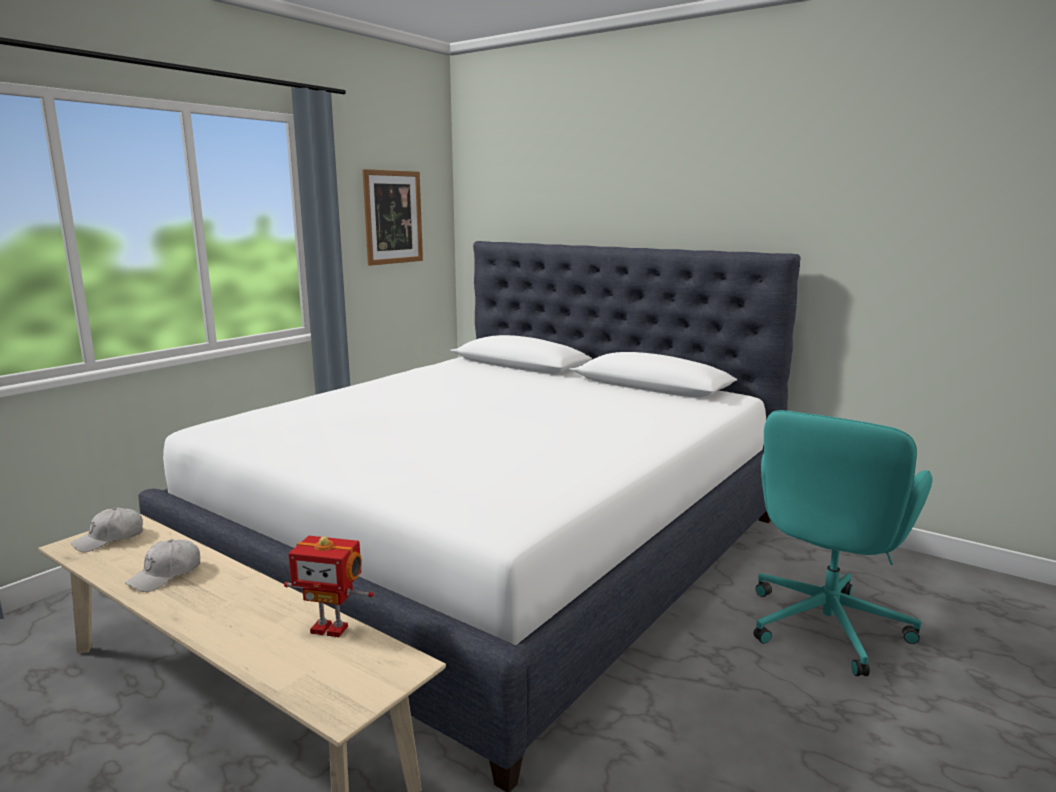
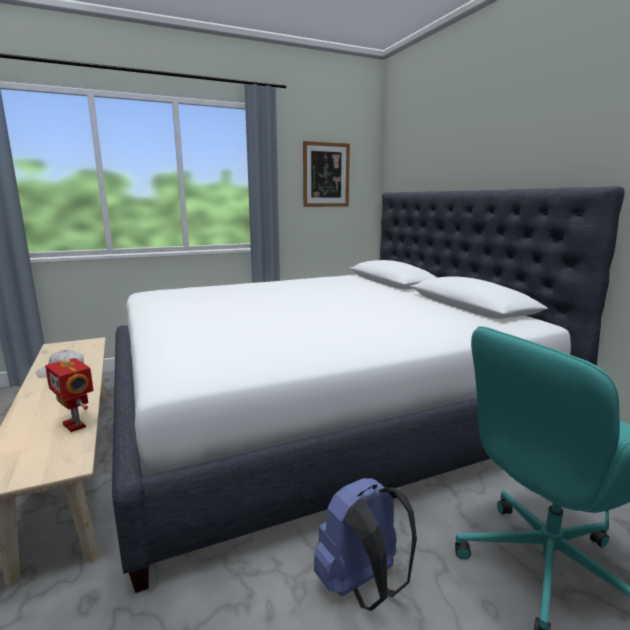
camera: 30 degrees right, 0 degrees up
white cap [71,507,143,552] -> none
none -> blue backpack [314,478,417,611]

